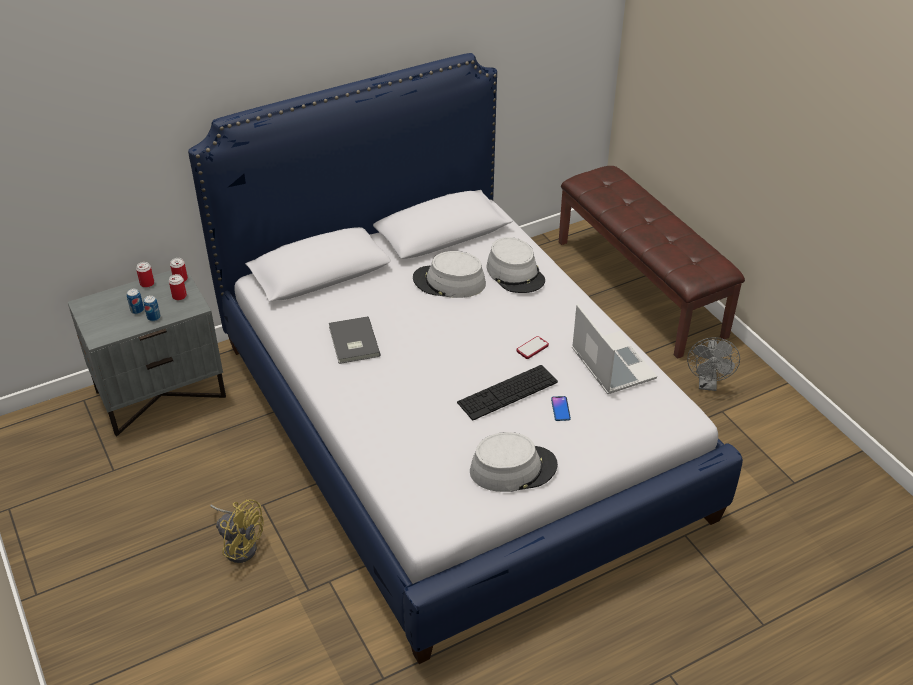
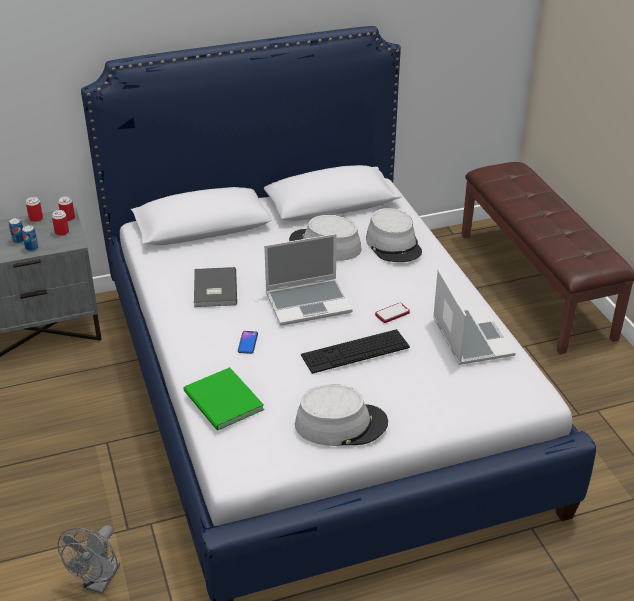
camera: 10 degrees right, 5 degrees down
yellow fan [210,499,264,563] -> none
phone [551,396,571,421] -> phone moved to [238,331,258,354]
grey fan [687,337,740,391] -> grey fan moved to [58,525,120,594]
none -> green book [184,367,264,431]
none -> laptop [264,234,353,326]

